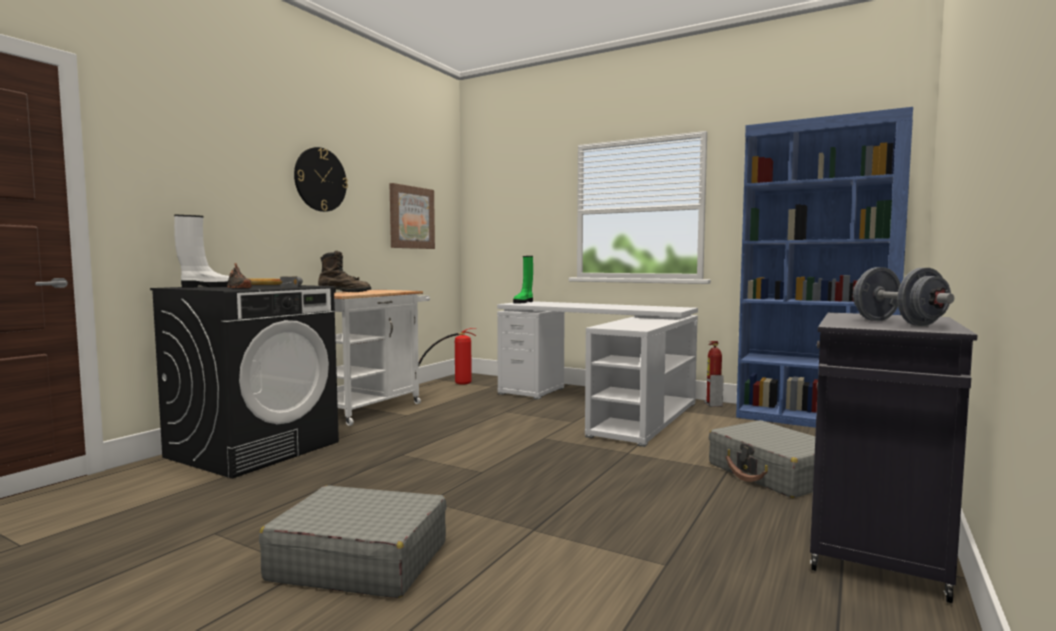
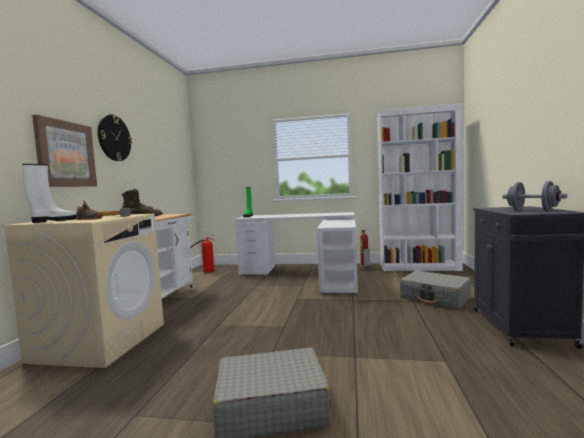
camera: 20 degrees left, 0 degrees up
black washing machine [150,285,339,479] -> beige washing machine [2,214,164,368]
picture [390,183,435,249] -> picture moved to [32,115,97,187]
blue bookcase [736,107,913,428] -> white bookcase [377,103,463,271]

